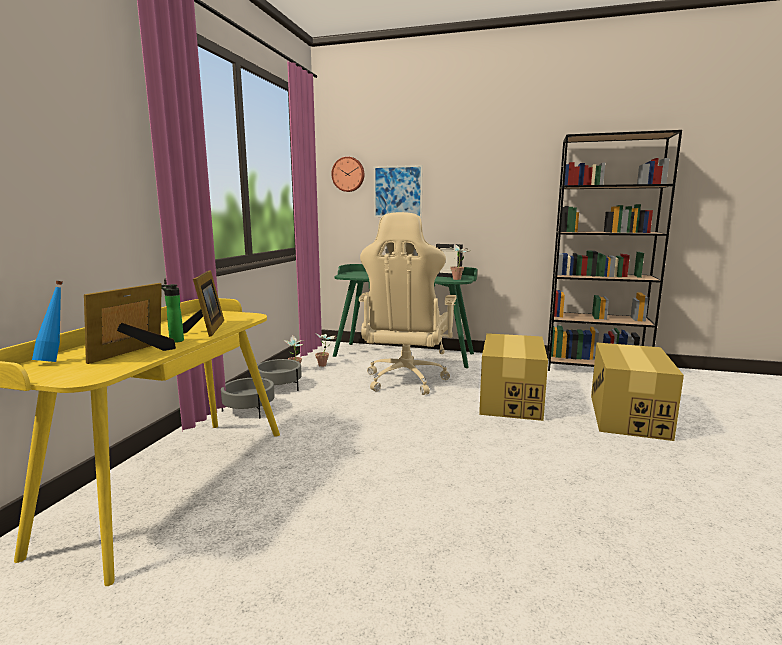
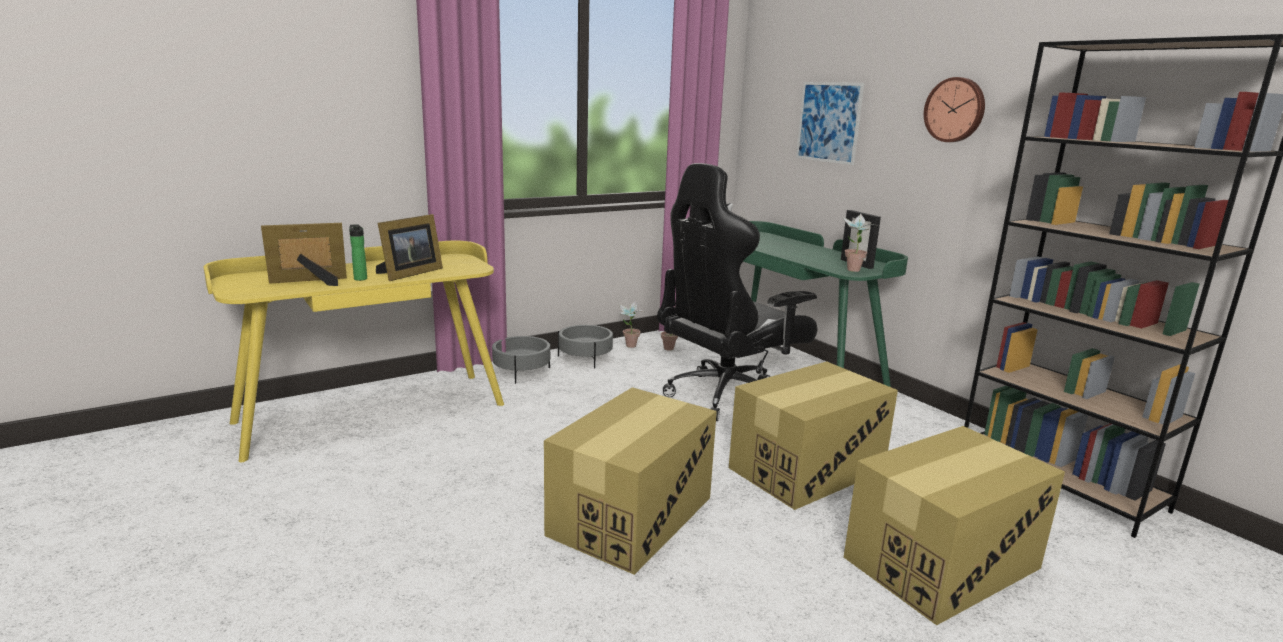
camera: 40 degrees right, 5 degrees up
blue bottle [32,281,63,362] -> none
wall clock [331,156,364,192] -> wall clock moved to [924,77,985,142]
beige office chair [359,212,457,395] -> black office chair [657,163,817,421]
none -> cardboard box [544,387,717,575]

